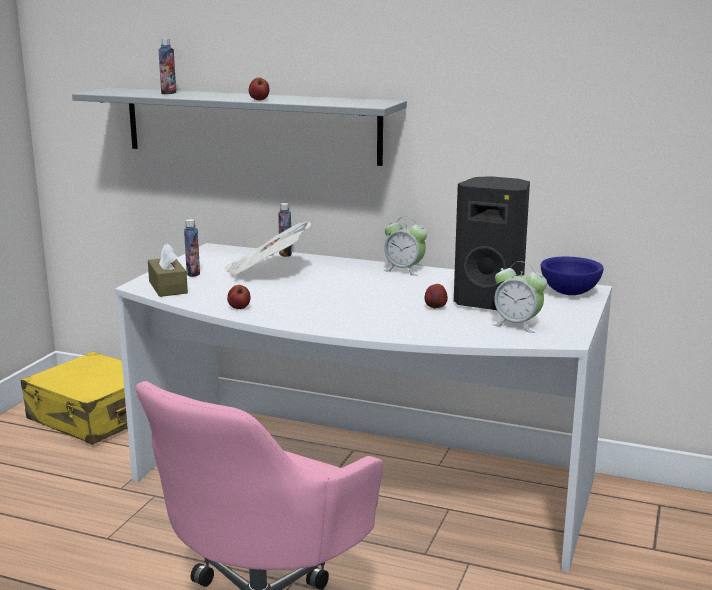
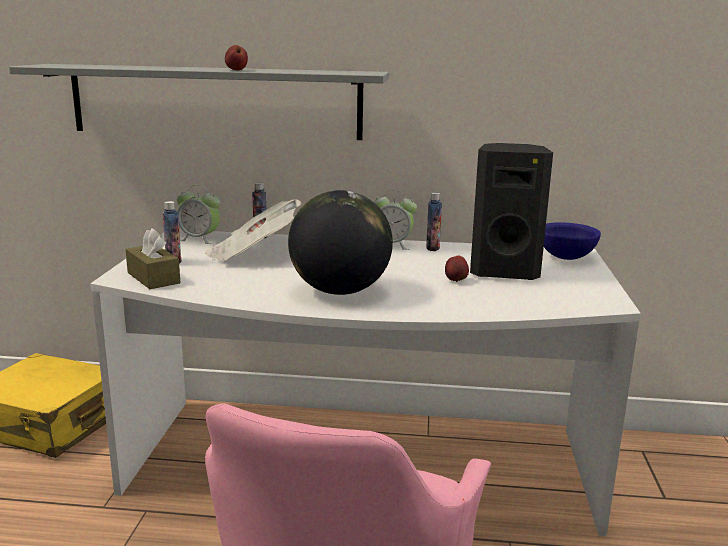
camera: 15 degrees left, 0 degrees up
bottle [159,39,176,94] -> bottle moved to [426,193,442,251]
apple [227,285,250,309] -> none
alarm clock [492,261,547,333] -> alarm clock moved to [177,185,220,244]
none -> globe [288,190,393,295]

